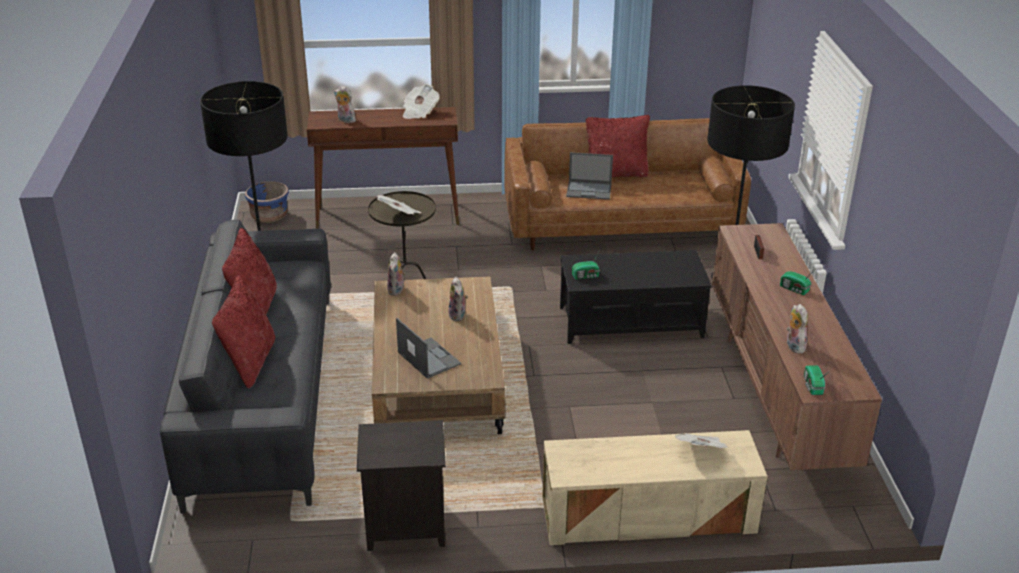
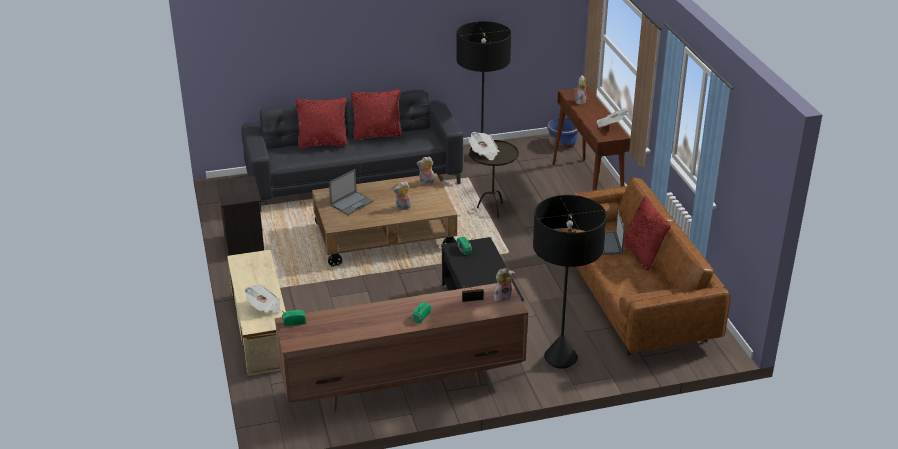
camera: 80 degrees right, 0 degrees up
plush toy [787,304,808,353] -> plush toy moved to [494,268,515,302]

